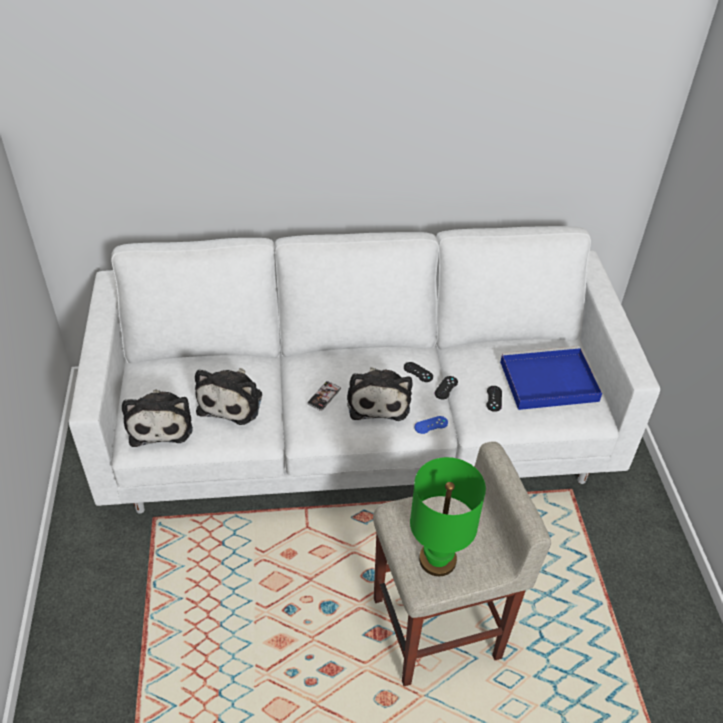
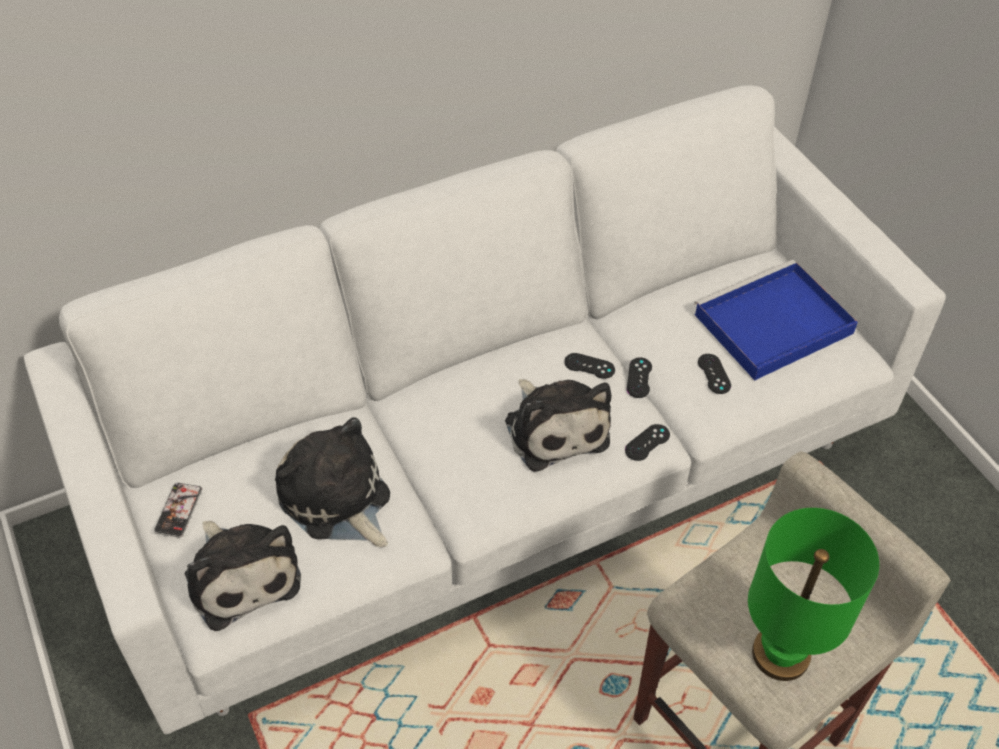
camera: 20 degrees left, 5 degrees up
plush toy [195,368,262,425] -> plush toy turned 150 degrees clockwise [275,417,390,547]
phone [307,381,341,411] -> phone moved to [154,483,202,538]
blue game controller [415,416,448,434] -> black game controller [625,424,670,461]

